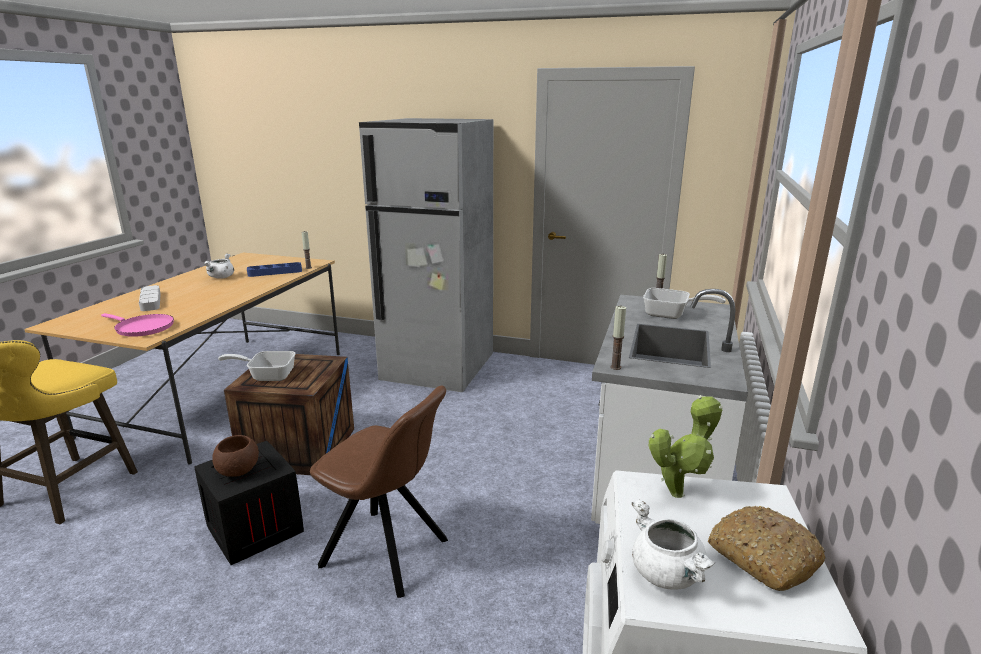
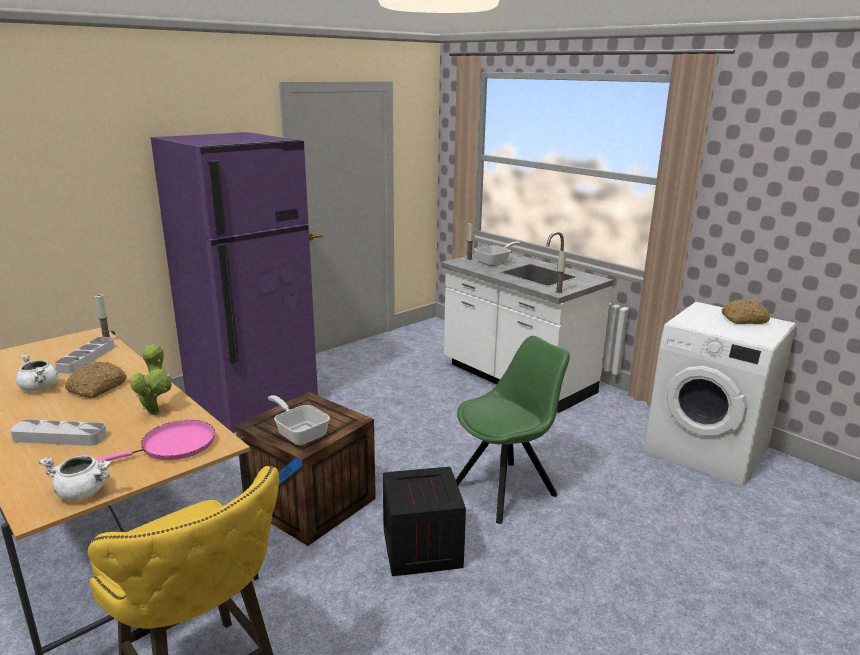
camera: 60 degrees left, 0 degrees up
brown bowl [212,435,259,477] -> none
frying pan [218,351,296,381] -> frying pan turned 105 degrees clockwise [268,395,330,445]
blue tray [247,262,302,277] -> grey tray [55,337,115,374]
brown chair [310,386,448,598] -> green chair [456,336,570,524]
grey fridge [359,118,493,392] -> purple fridge [151,132,318,433]
white cooking pot [632,500,715,590] -> white cooking pot moved to [39,456,111,501]
potted plant [649,395,723,498] -> potted plant moved to [130,344,172,415]
none -> bread [65,362,127,398]

